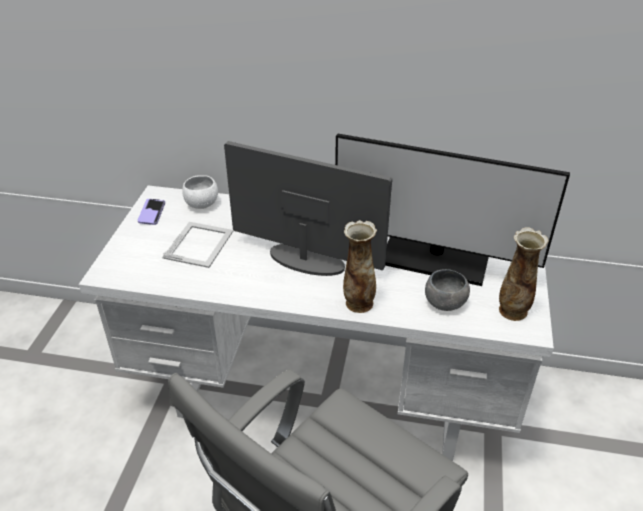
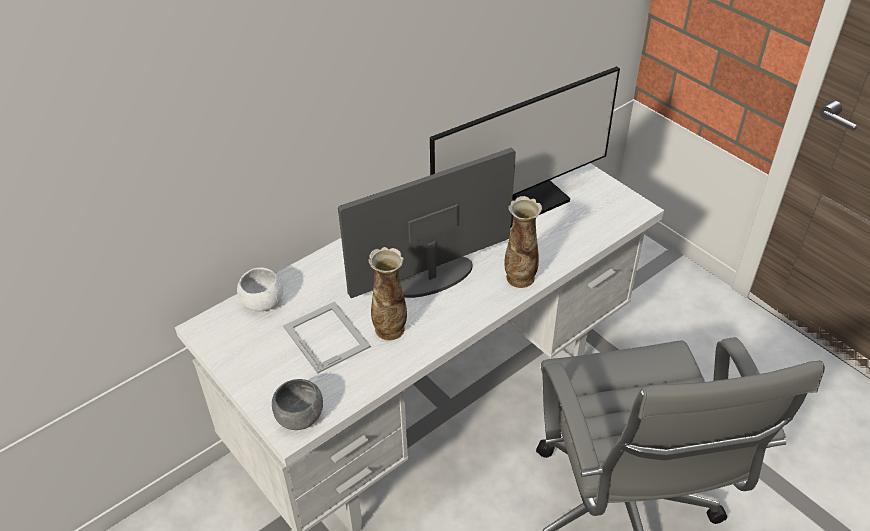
camera: 50 degrees left, 5 degrees up
phone [138,198,165,225] -> none
grey bowl [425,269,470,311] -> grey bowl moved to [272,379,323,430]
vase [499,228,549,321] -> vase moved to [368,247,407,341]

